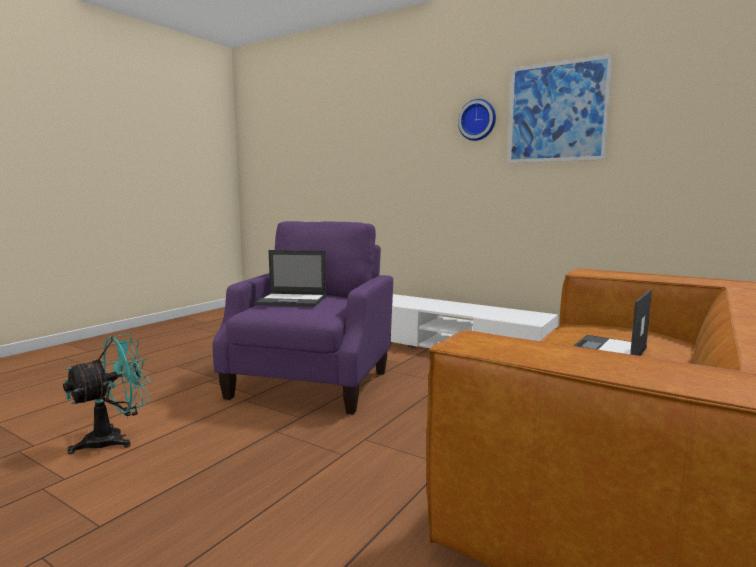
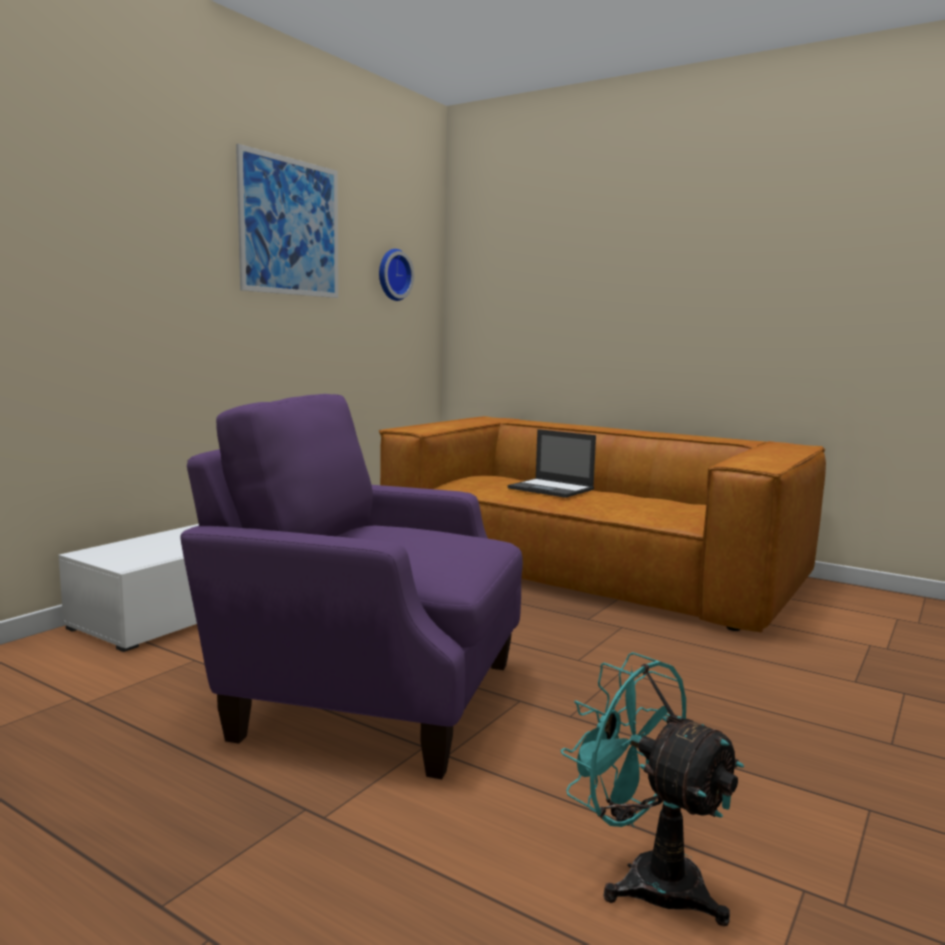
camera: 90 degrees left, 0 degrees up
laptop [254,250,326,307] -> none
wall clock [458,99,496,141] -> wall clock moved to [379,249,414,301]

